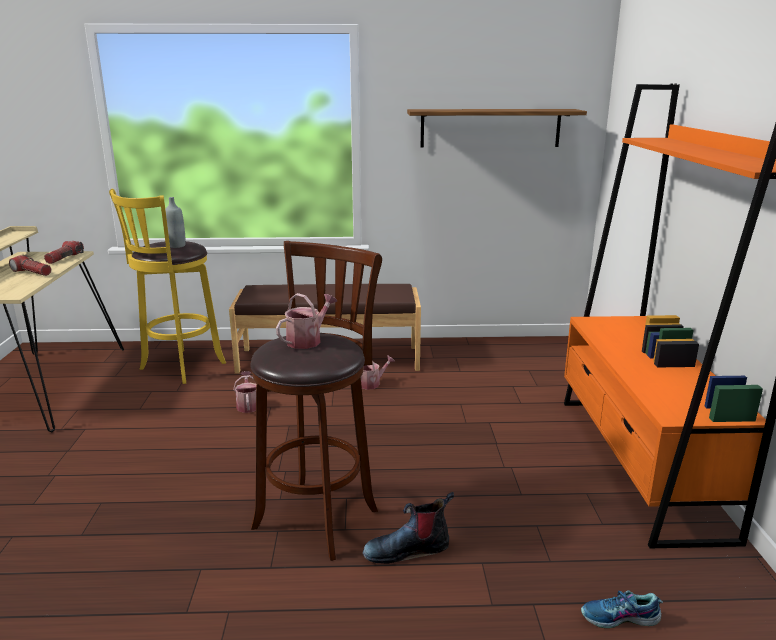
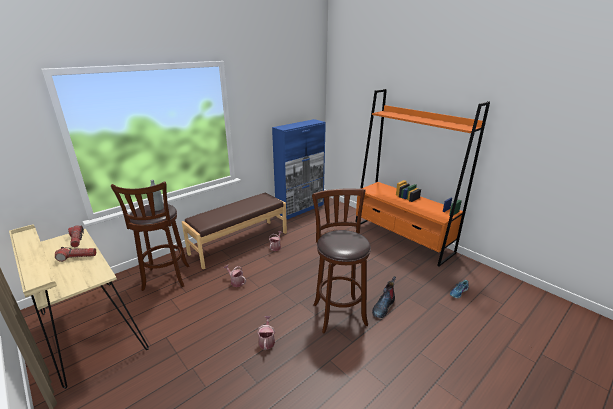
camera: 40 degrees left, 5 degrees up
yellow stool [109,189,226,384] -> brown stool [111,181,190,291]
watering can [276,293,338,349] -> watering can moved to [257,316,275,350]
shelf [407,109,587,147] -> none
none -> blue cabinet [272,119,326,220]

